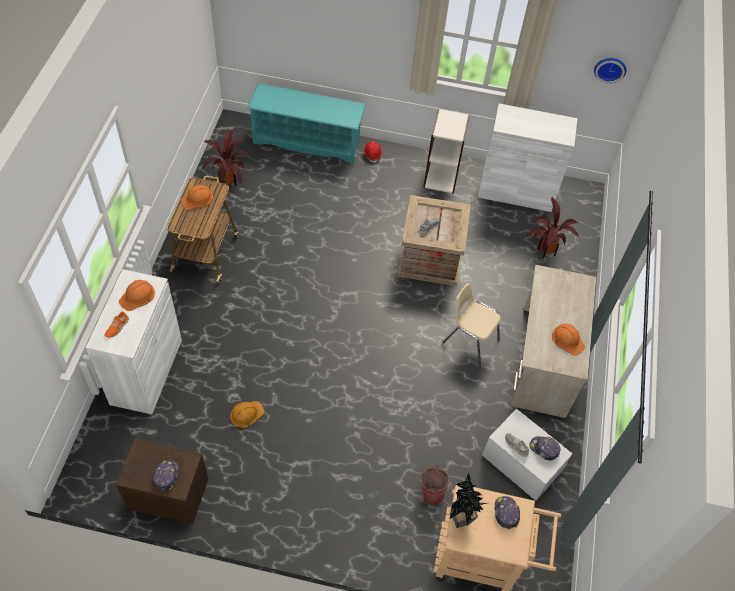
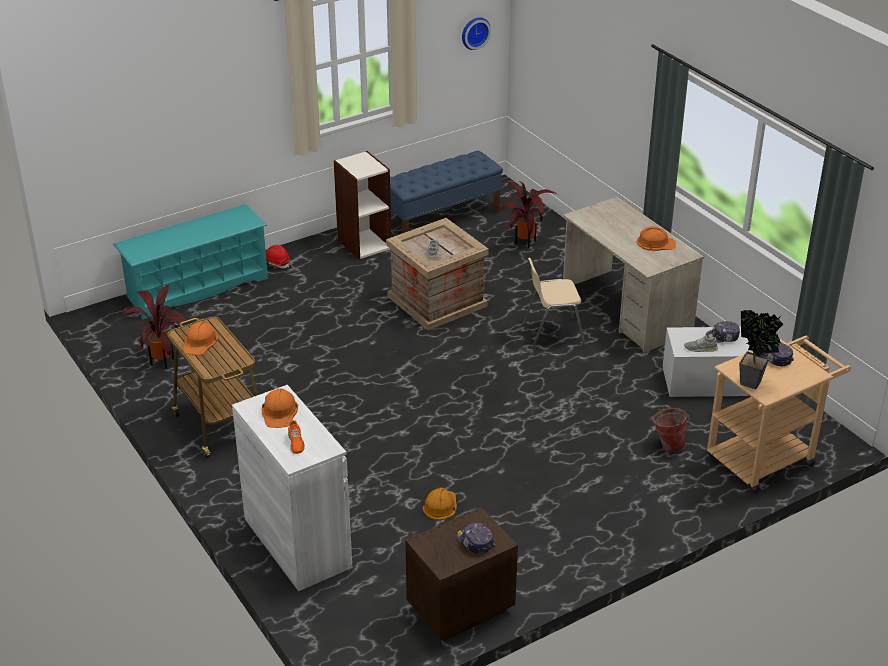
camera: 40 degrees left, 20 degrees down
white cabinet [478,104,578,212] -> blue bench [390,151,503,233]

